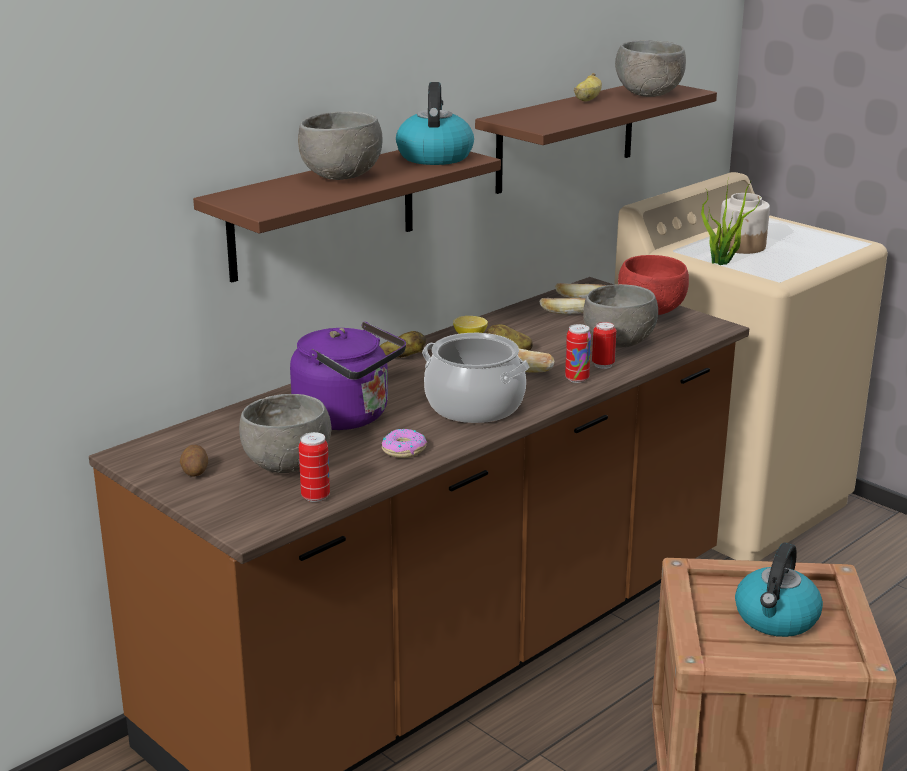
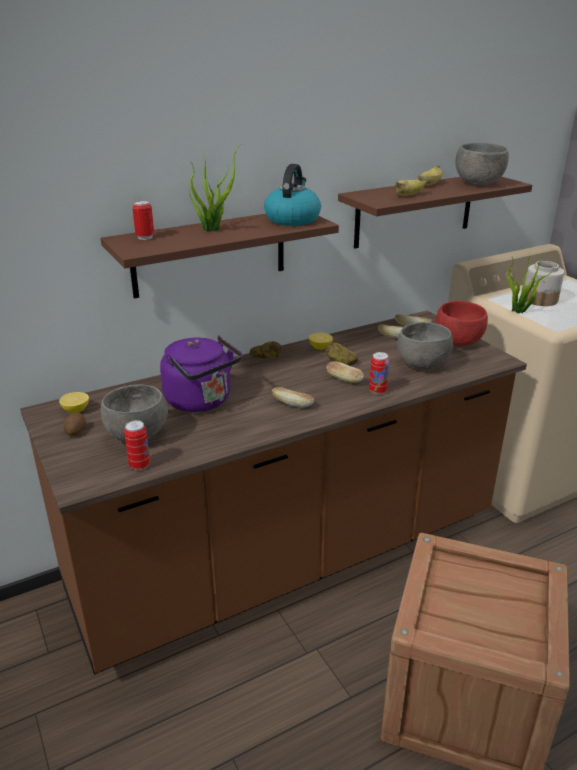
camera: 15 degrees right, 5 degrees up
grey bowl [298,111,383,180] -> potted plant [189,145,240,232]
donut [382,429,427,458] -> none
cooking pot [422,333,529,423] -> bread [272,387,314,407]
can [592,322,616,369] -> can moved to [132,201,154,240]
kettle [735,543,823,637] -> none
none -> lemon [59,392,89,413]
none -> banana [394,180,426,196]

